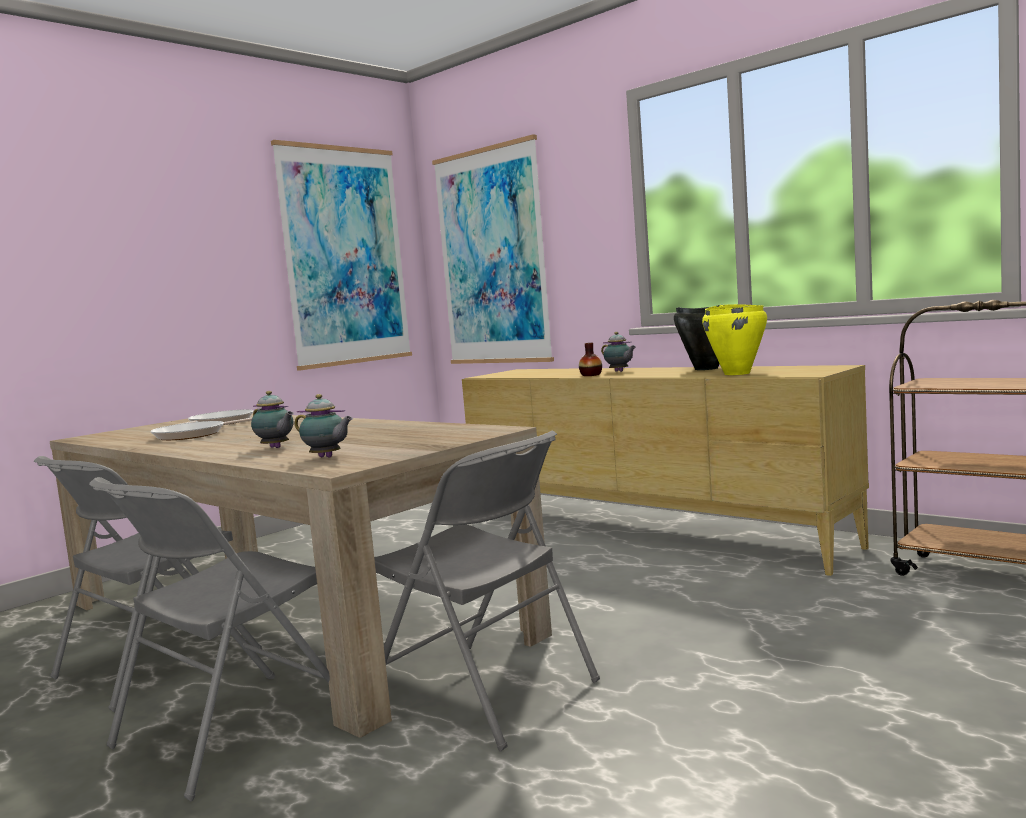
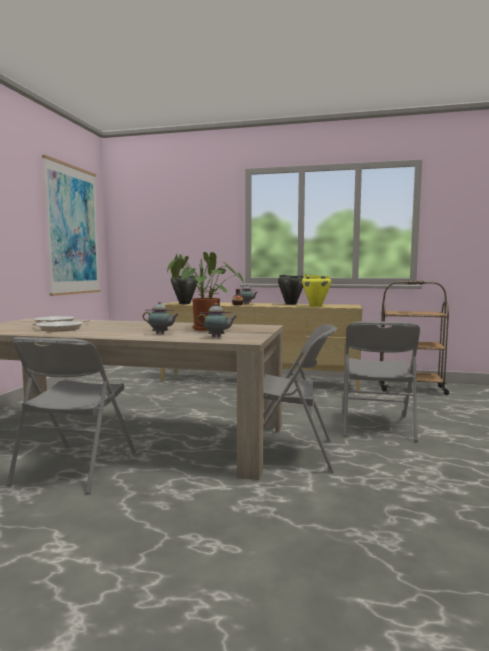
camera: 30 degrees left, 0 degrees up
grey chair [89,477,330,801] -> grey chair moved to [343,321,420,442]
picture [432,134,554,364] -> none
none -> potted plant [167,252,244,331]
none -> black cooking pot [171,275,198,304]

